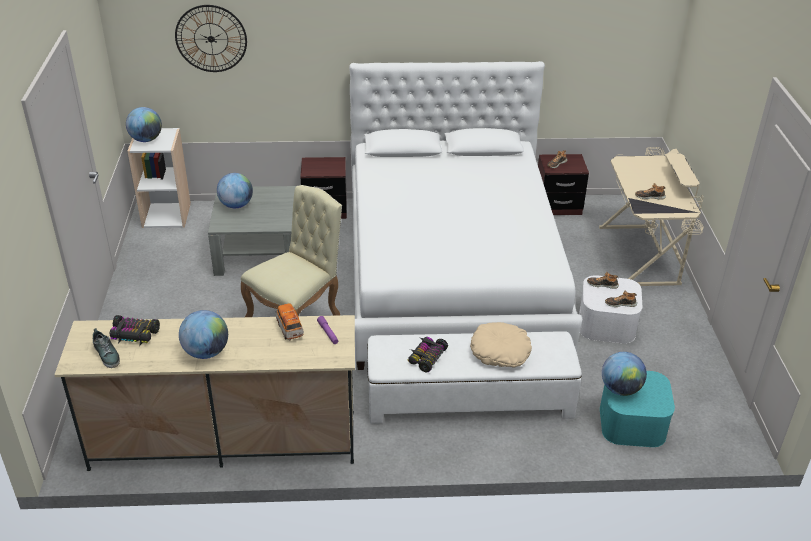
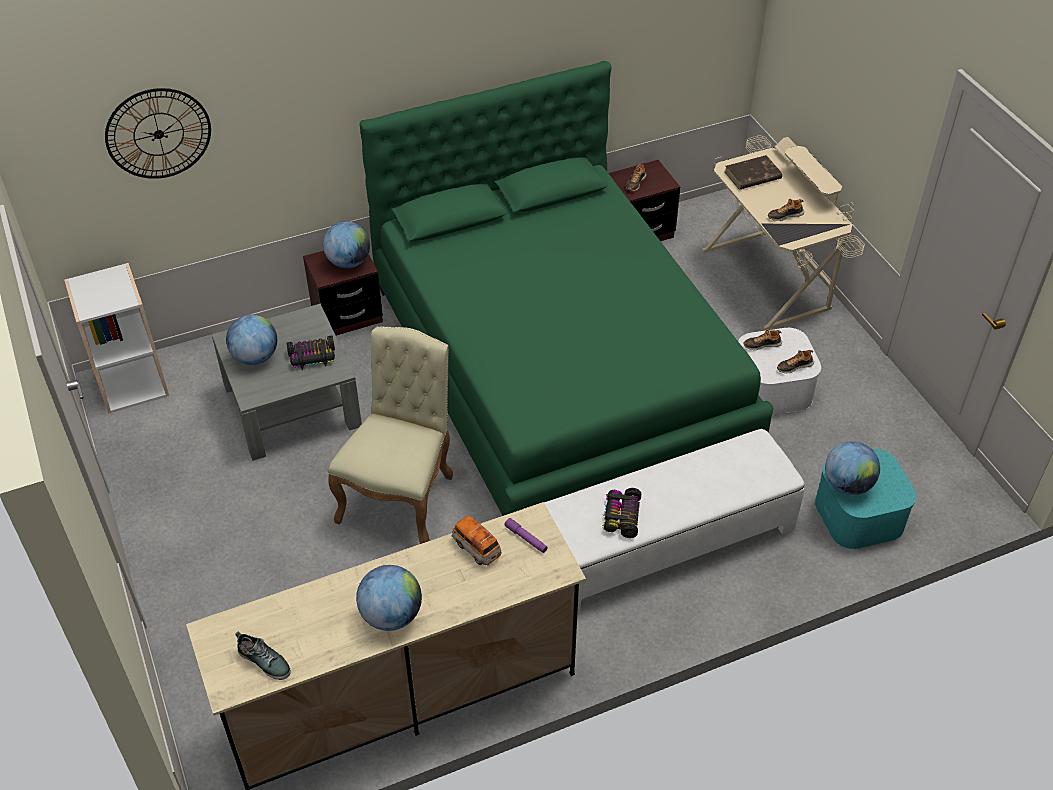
camera: 20 degrees left, 10 degrees up
toy car [110,315,160,346] -> toy car moved to [287,335,335,371]
globe [126,107,162,142] -> globe moved to [323,221,370,268]
white bed [349,61,582,370] -> green bed [360,61,773,516]
beige pillow [470,322,532,368] -> none
none -> brown book [725,155,782,190]

